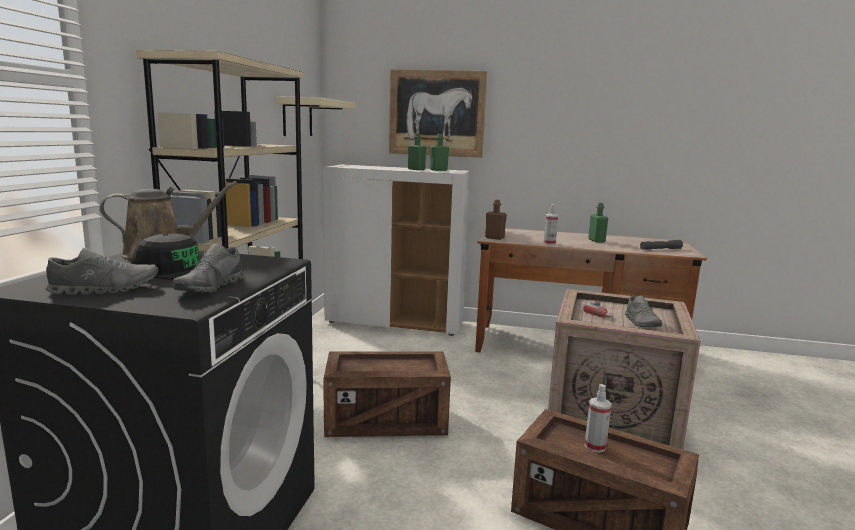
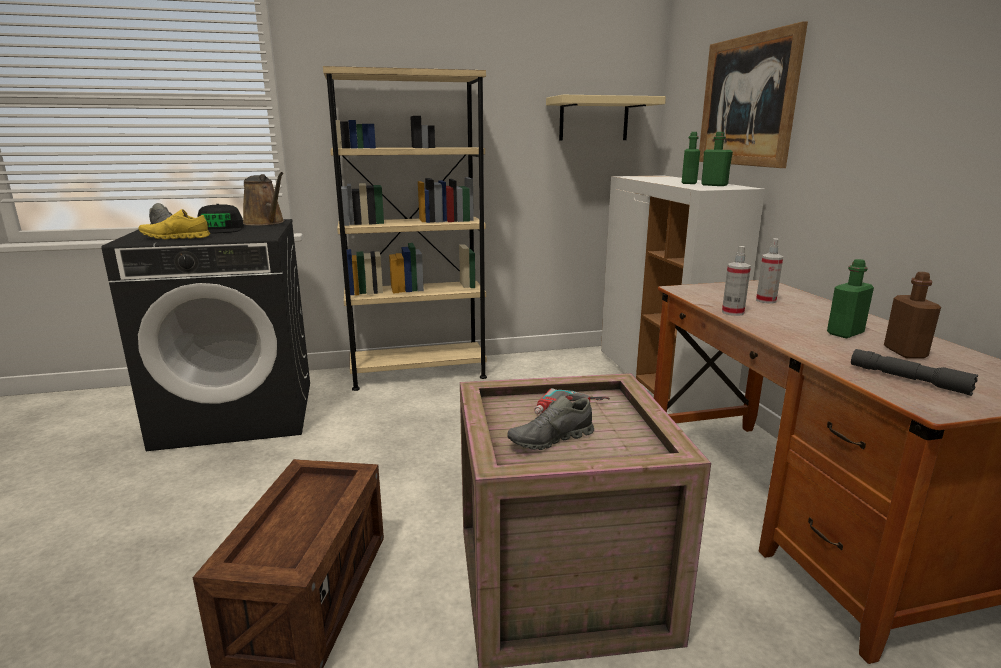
camera: 65 degrees right, 5 degrees up
grey shoe [173,244,245,293] -> yellow shoe [138,209,210,239]
crate [323,351,451,437] -> none
brown bottle [485,200,507,240] -> brown bottle moved to [884,272,941,359]
spray bottle [585,384,612,453] -> spray bottle moved to [756,238,783,304]

